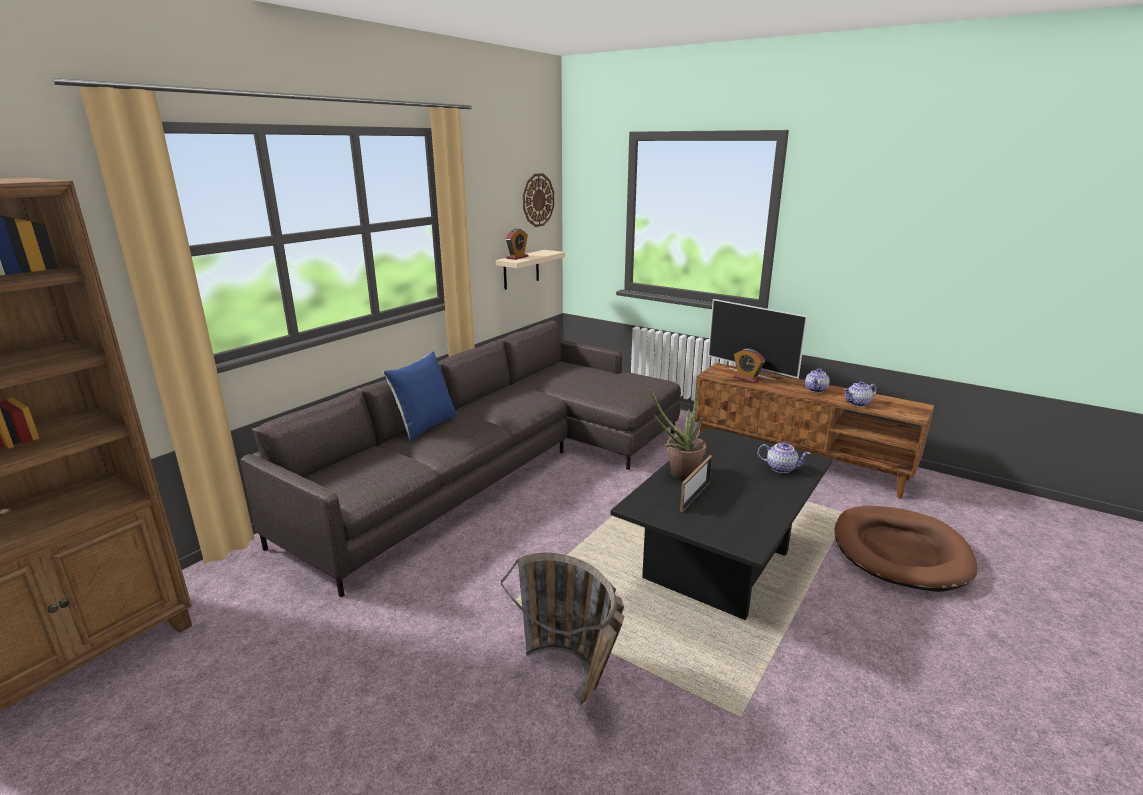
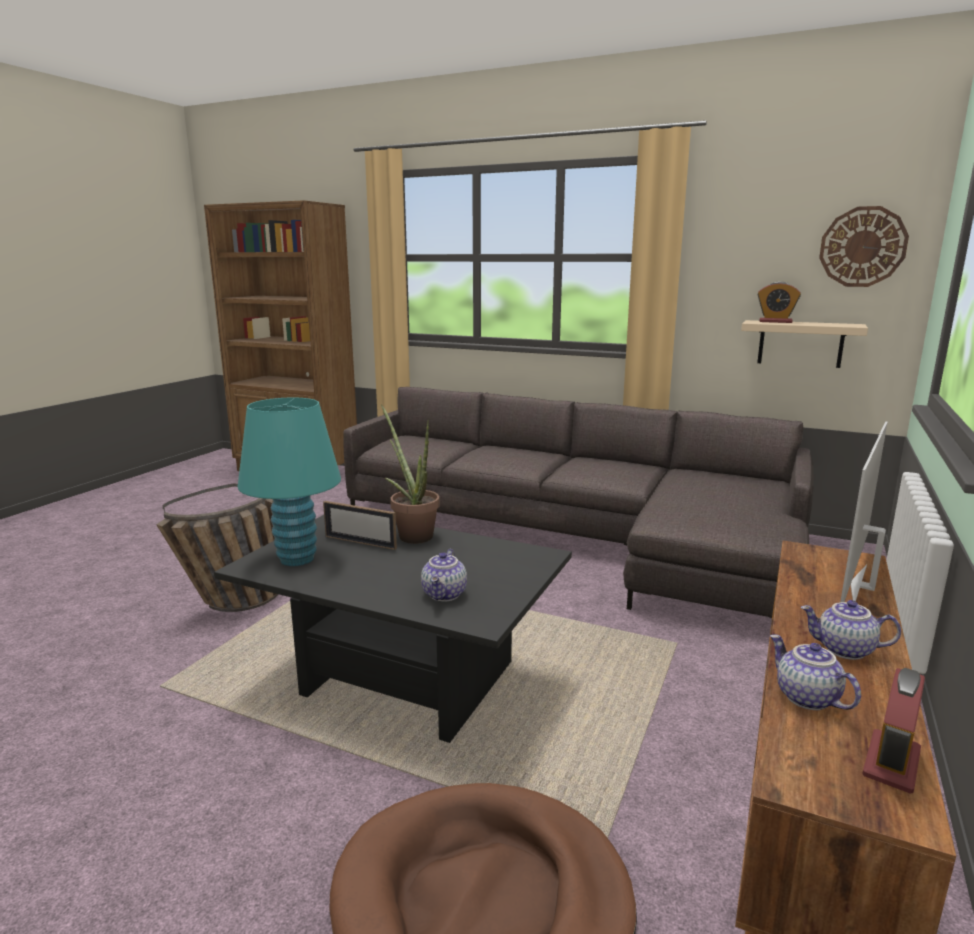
camera: 80 degrees right, 5 degrees down
blue pillow [383,351,457,441] -> none
alarm clock [733,348,765,383] -> alarm clock moved to [862,668,925,794]
none -> turquoise table lamp [238,398,341,566]

